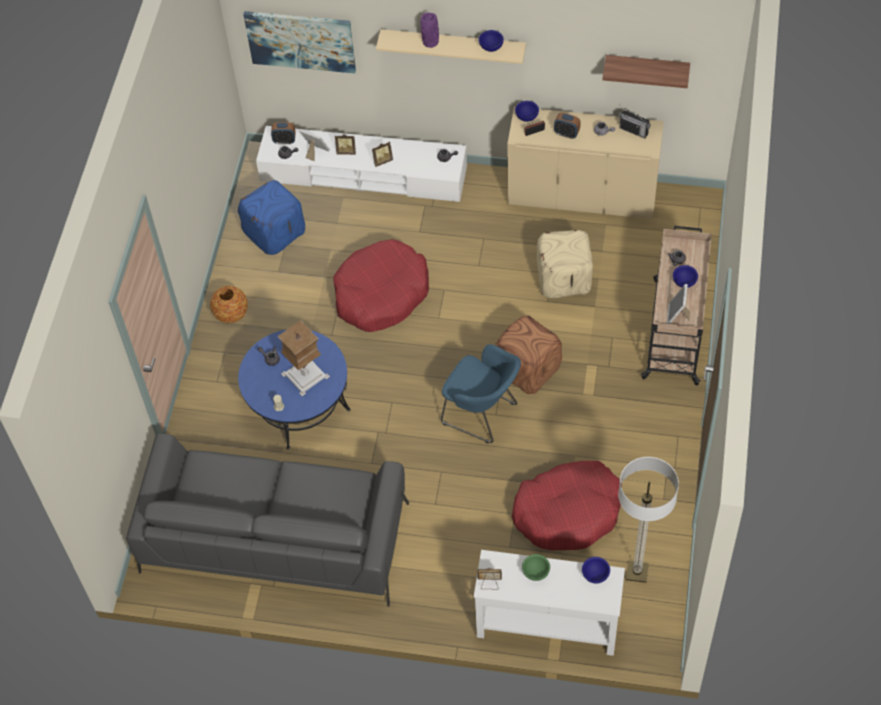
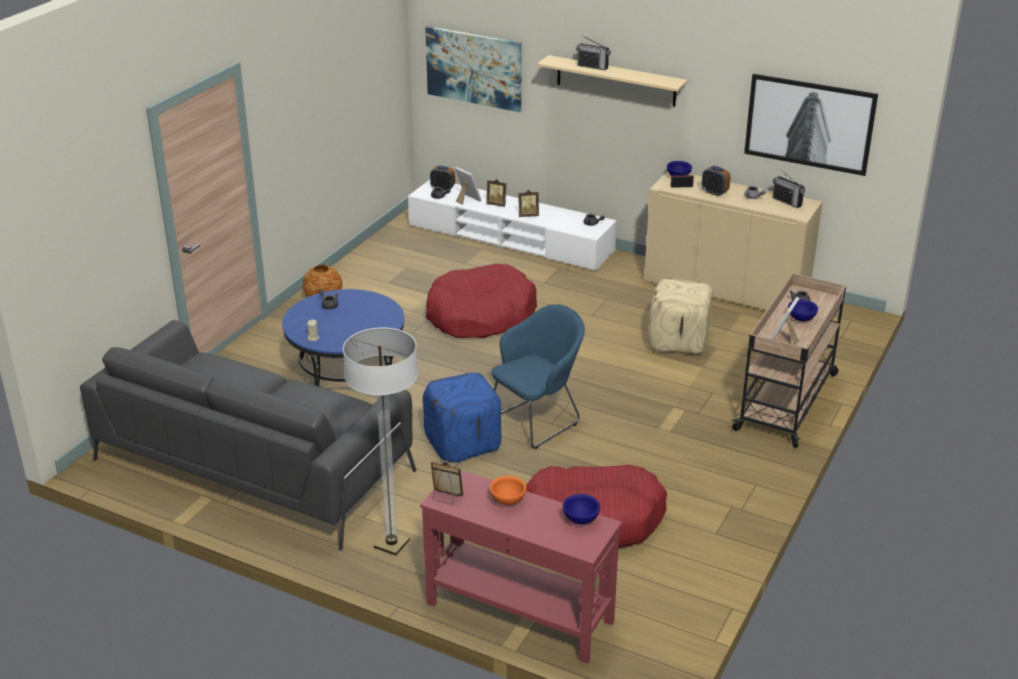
camera: 15 degrees right, 25 degrees down
blue ottoman [238,180,305,255] -> blue ottoman moved to [423,373,501,463]
table lamp [278,320,330,396] -> none
purple vase [421,12,439,48] -> radio [576,36,611,71]
blue armchair [441,344,521,443] -> blue armchair turned 90 degrees counterclockwise [492,304,585,450]
white console table [474,550,625,656] -> red console table [420,470,622,664]
blue bowl [479,30,504,52] -> none
brown ottoman [495,316,562,394] -> none
green bowl [522,554,550,581] -> orange bowl [490,476,526,505]
shelf [602,55,690,88] -> picture [744,74,878,176]
floor lamp [618,457,679,583] -> floor lamp moved to [343,327,418,555]

